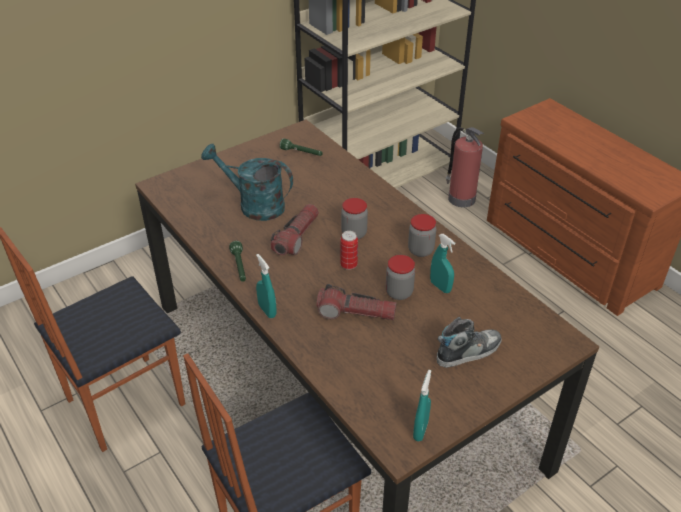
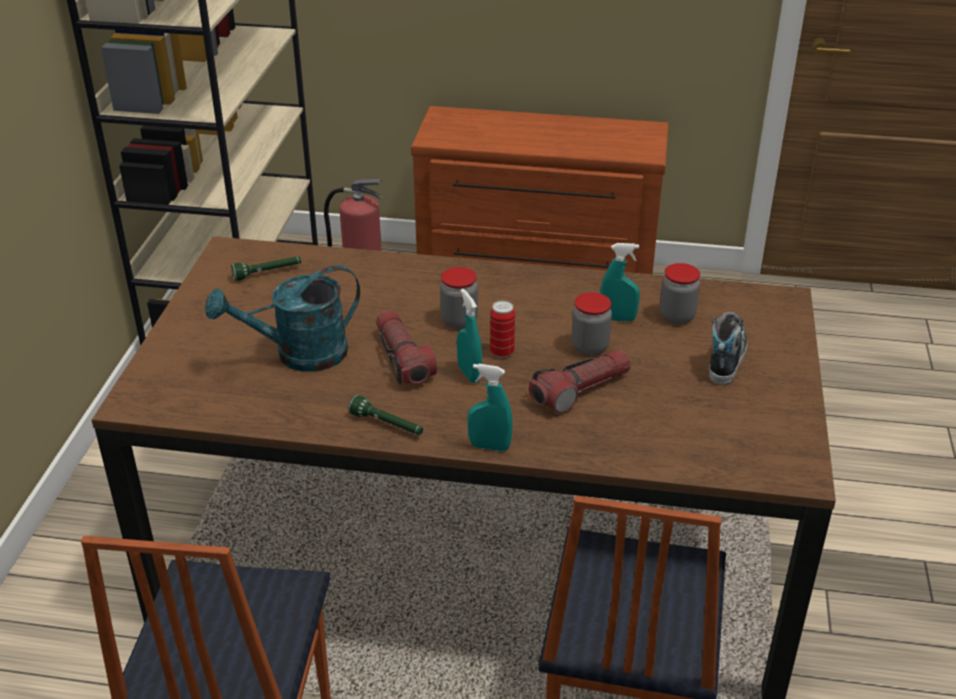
camera: 45 degrees left, 5 degrees down
jar [408,214,436,257] -> jar moved to [659,263,700,324]
turquoise spray bottle [413,370,431,441] -> turquoise spray bottle moved to [457,289,482,383]

